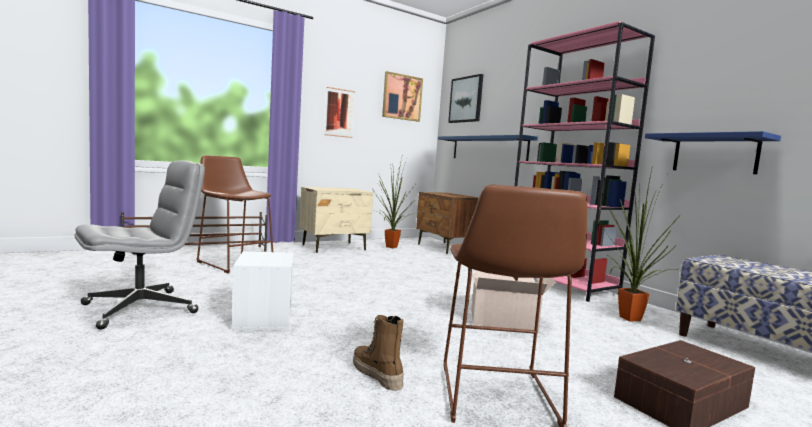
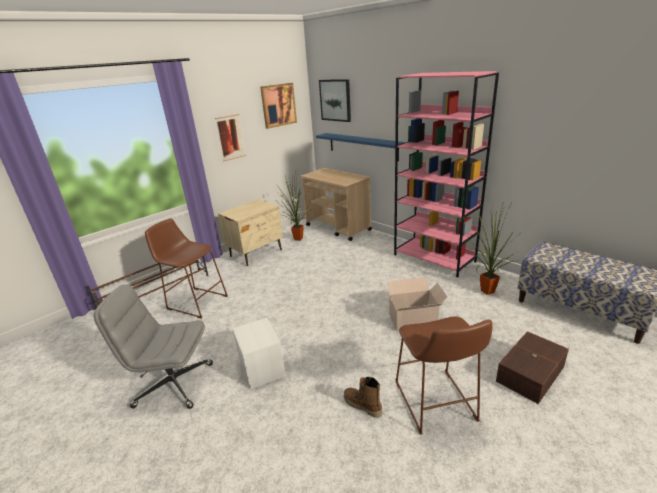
camera: 10 degrees left, 20 degrees up
grey office chair [75,160,205,330] -> grey office chair turned 120 degrees counterclockwise [94,284,213,409]
brown nightstand [416,192,479,254] -> beige cart [301,168,372,241]
blue shelf [645,131,781,174] -> none

